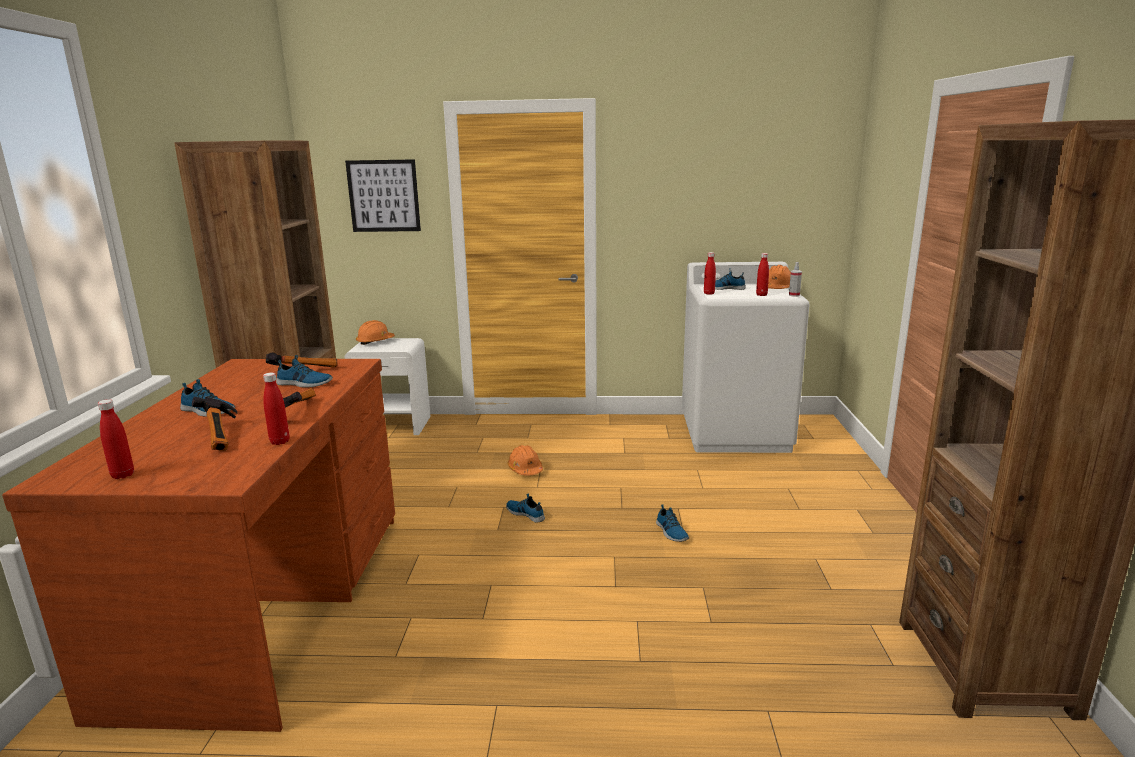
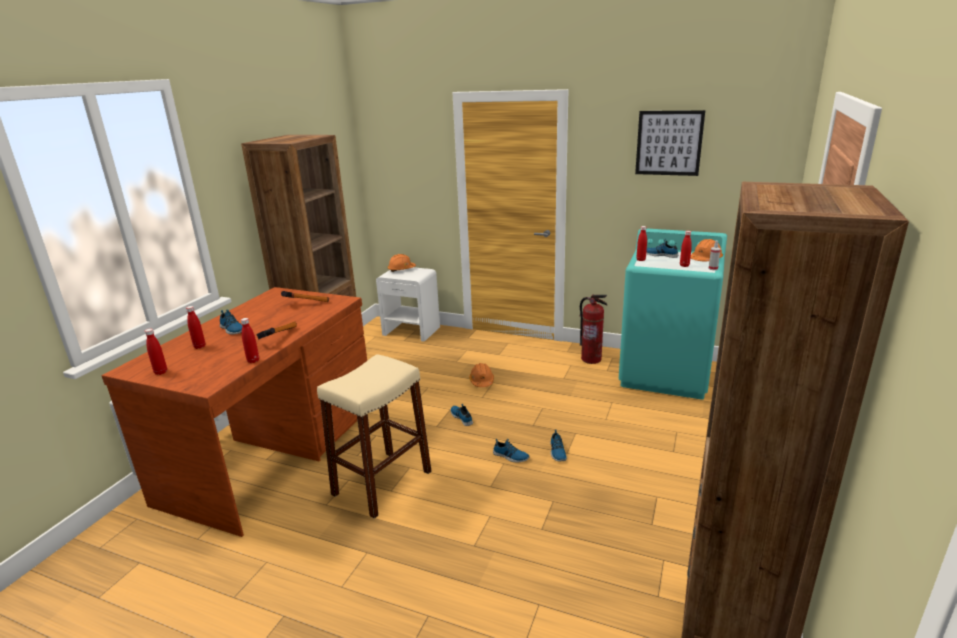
camera: 20 degrees right, 5 degrees up
hammer [192,397,238,451] -> none
shoe [276,355,333,388] -> shoe moved to [493,439,530,462]
picture [345,159,421,232] -> picture moved to [635,110,705,176]
white washing machine [682,262,810,453] -> turquoise washing machine [619,228,727,399]
none -> red bottle [186,306,205,349]
none -> beige stool [317,354,432,519]
none -> fire extinguisher [580,294,607,364]

